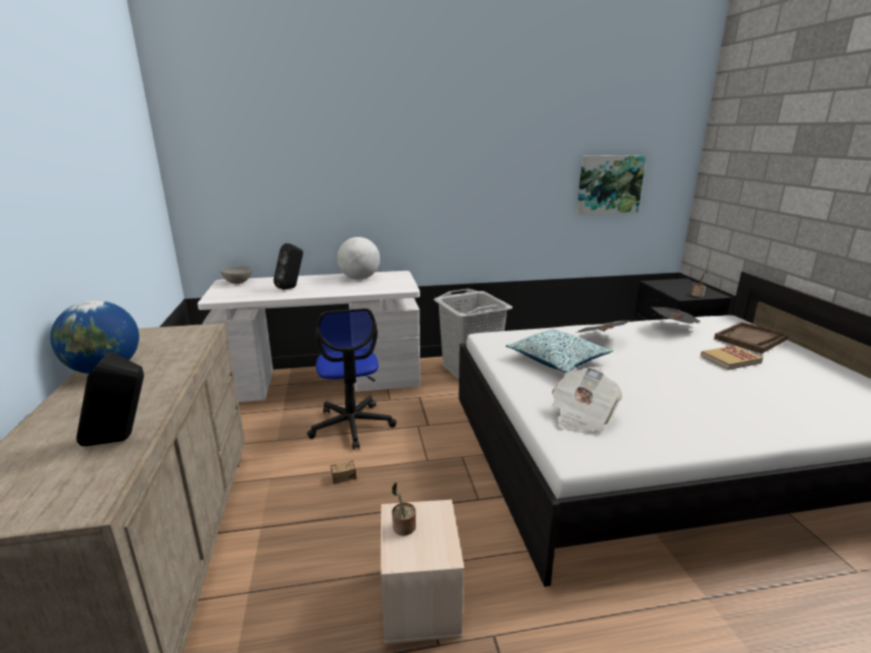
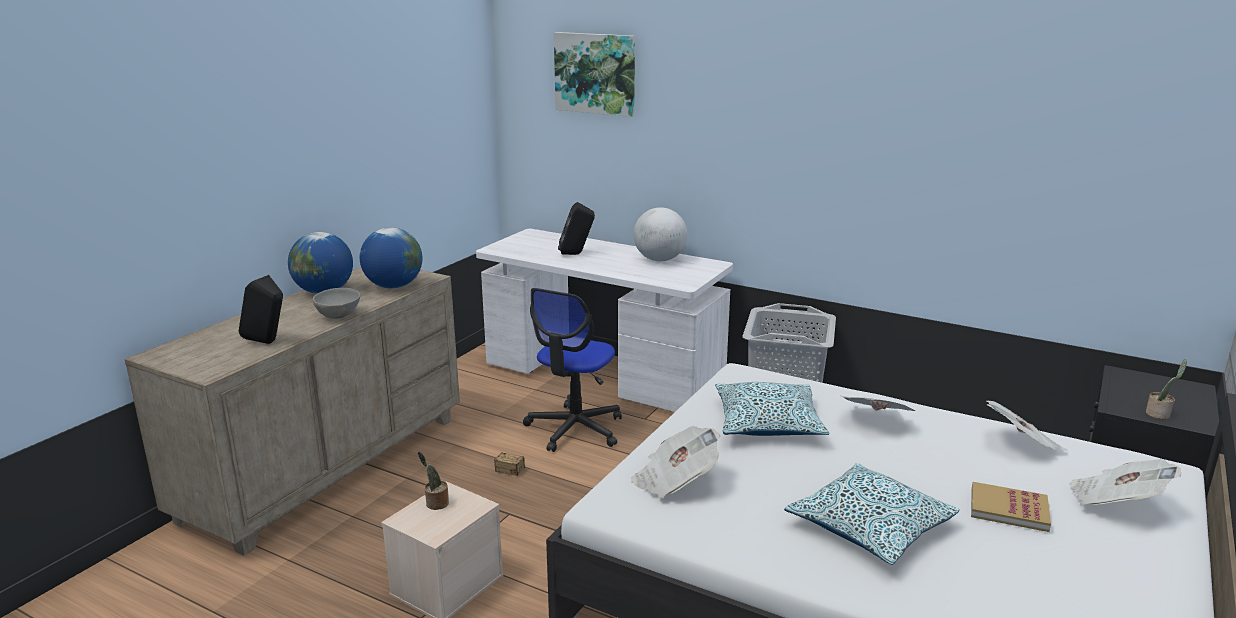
camera: 40 degrees right, 0 degrees up
grey bowl [220,265,252,284] -> grey bowl moved to [313,288,360,319]
picture [577,155,646,215] -> picture moved to [554,32,635,117]
brown tray [714,322,789,354] -> newspaper [1069,459,1181,505]
none -> globe [360,227,422,288]
none -> pillow [784,463,960,565]

